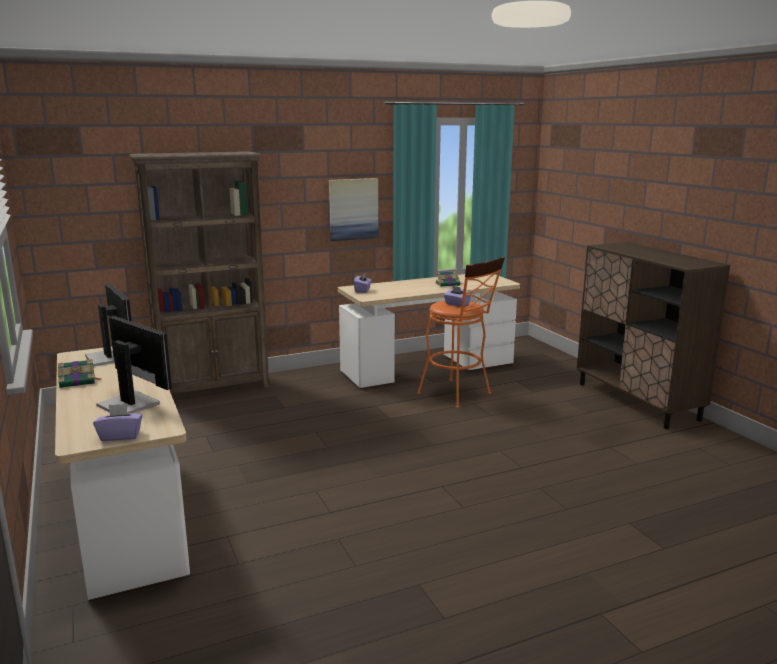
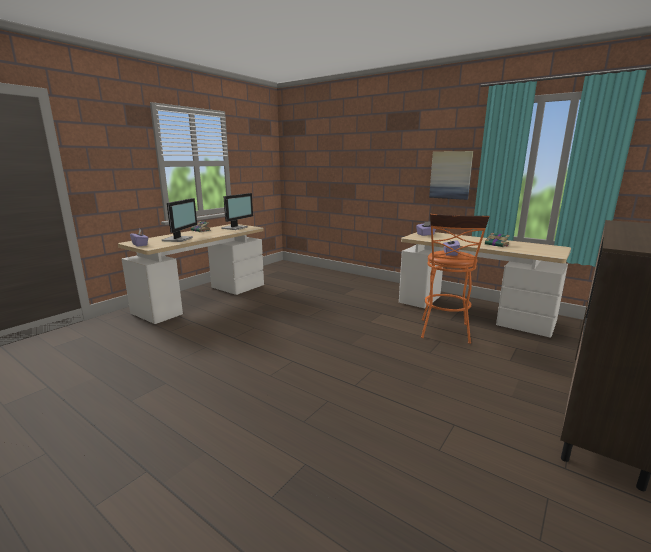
camera: 60 degrees right, 0 degrees up
brown bookcase [129,151,270,394] -> none

